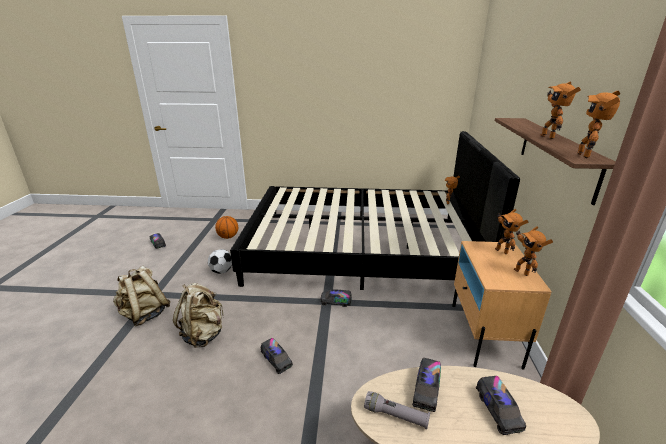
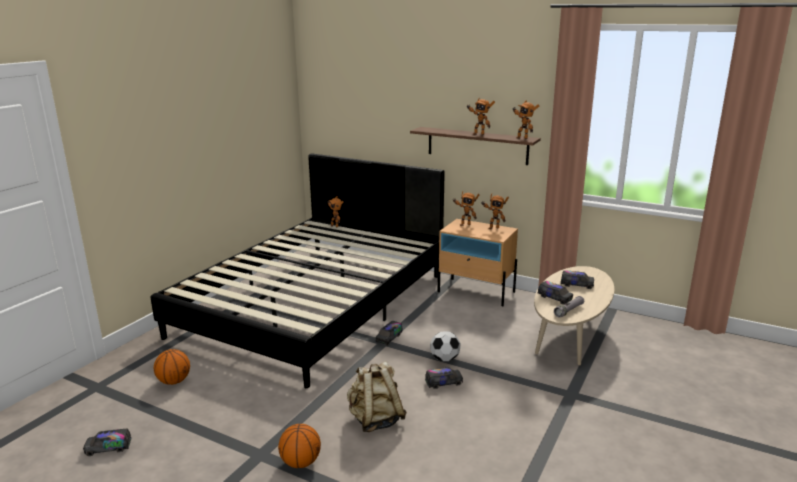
camera: 65 degrees left, 5 degrees down
beige backpack [113,266,171,326] -> basketball [278,424,321,468]
football [208,249,232,274] -> football moved to [430,332,460,361]

